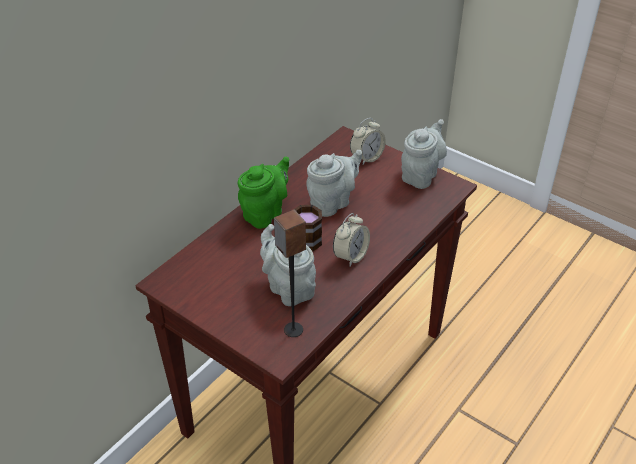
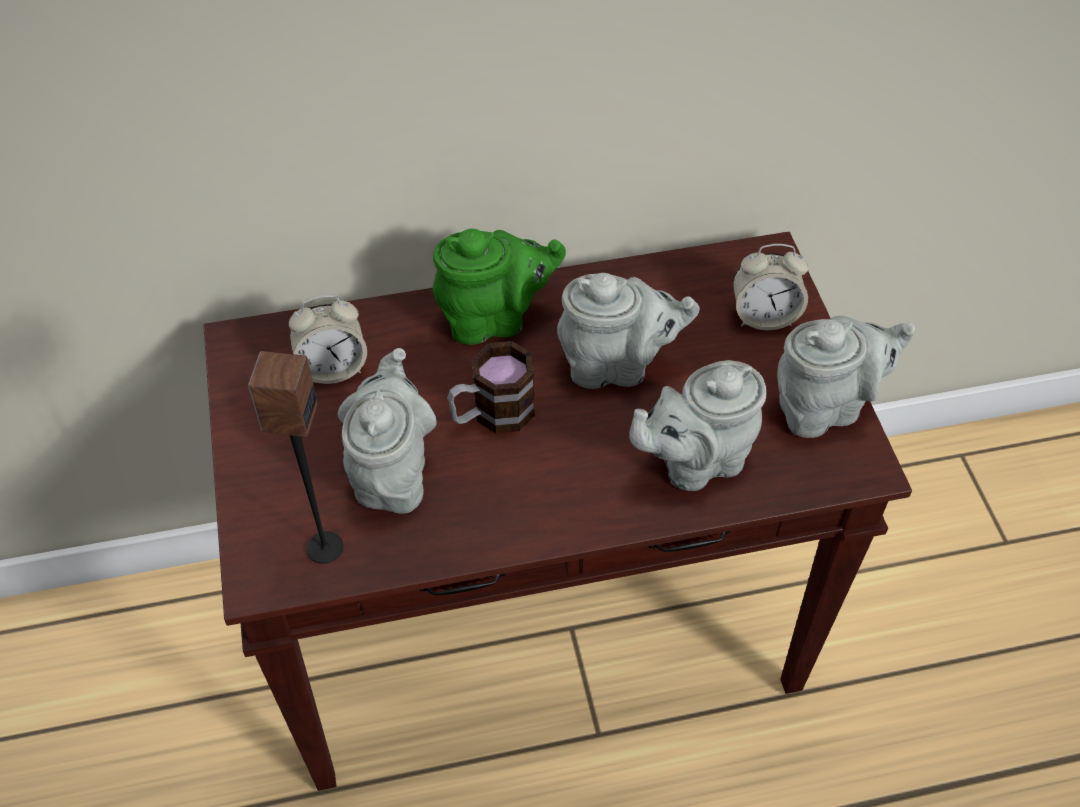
camera: 40 degrees right, 10 degrees up
alarm clock [333,213,370,266] -> alarm clock moved to [289,295,367,384]
none -> grey teapot [629,360,767,491]

